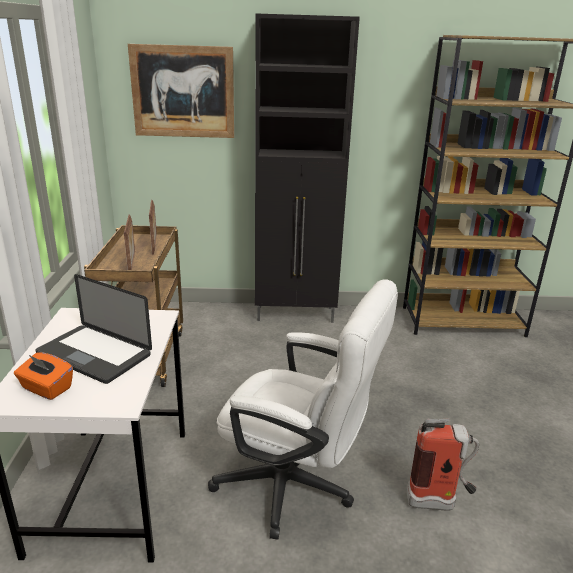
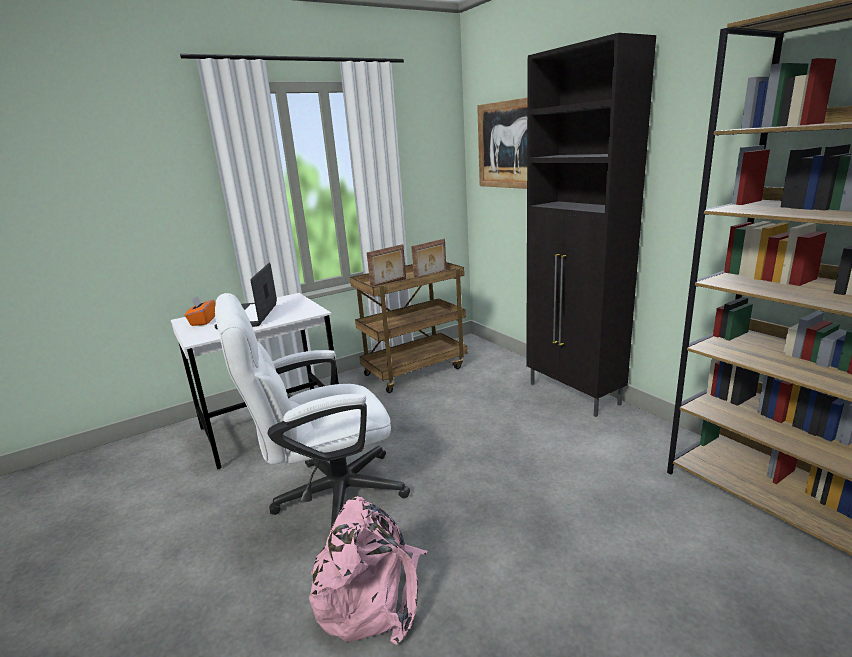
camera: 60 degrees right, 5 degrees down
white office chair [208,279,398,540] -> white office chair turned 75 degrees clockwise [215,293,410,529]
fire extinguisher [407,418,479,511] -> pink backpack [309,496,427,645]

